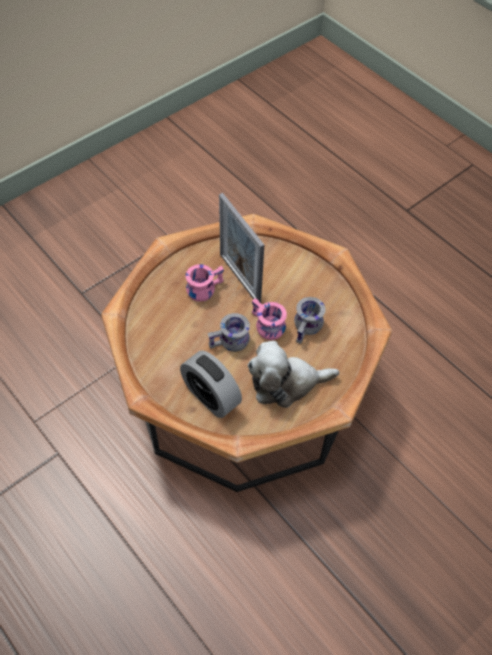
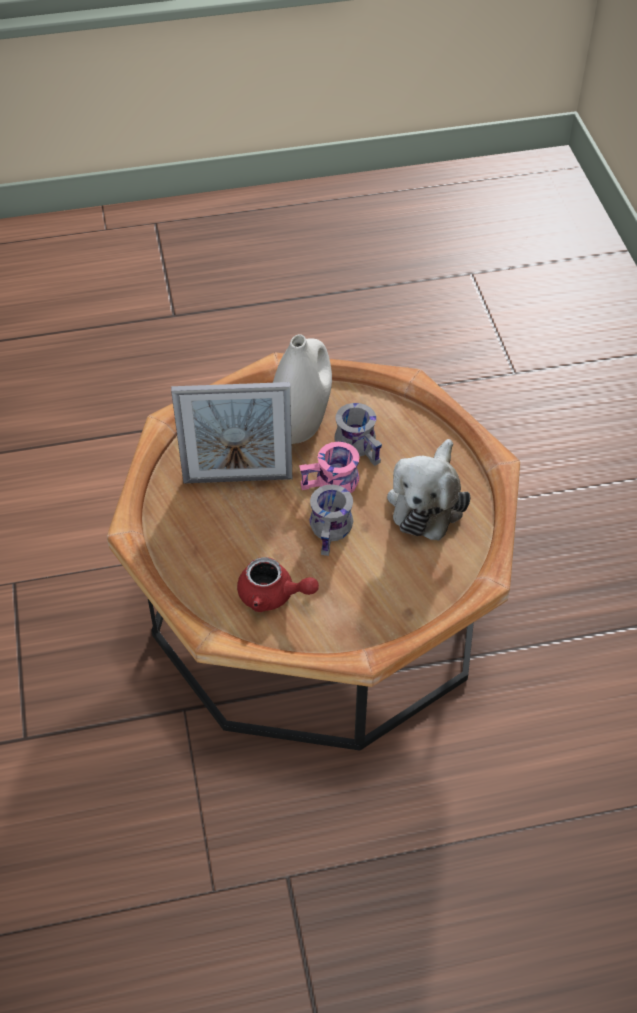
camera: 60 degrees left, 5 degrees down
alarm clock [180,350,242,418] -> none
pink mug [185,264,224,302] -> none
none -> red teapot [237,557,319,612]
none -> white vase [273,334,332,444]

